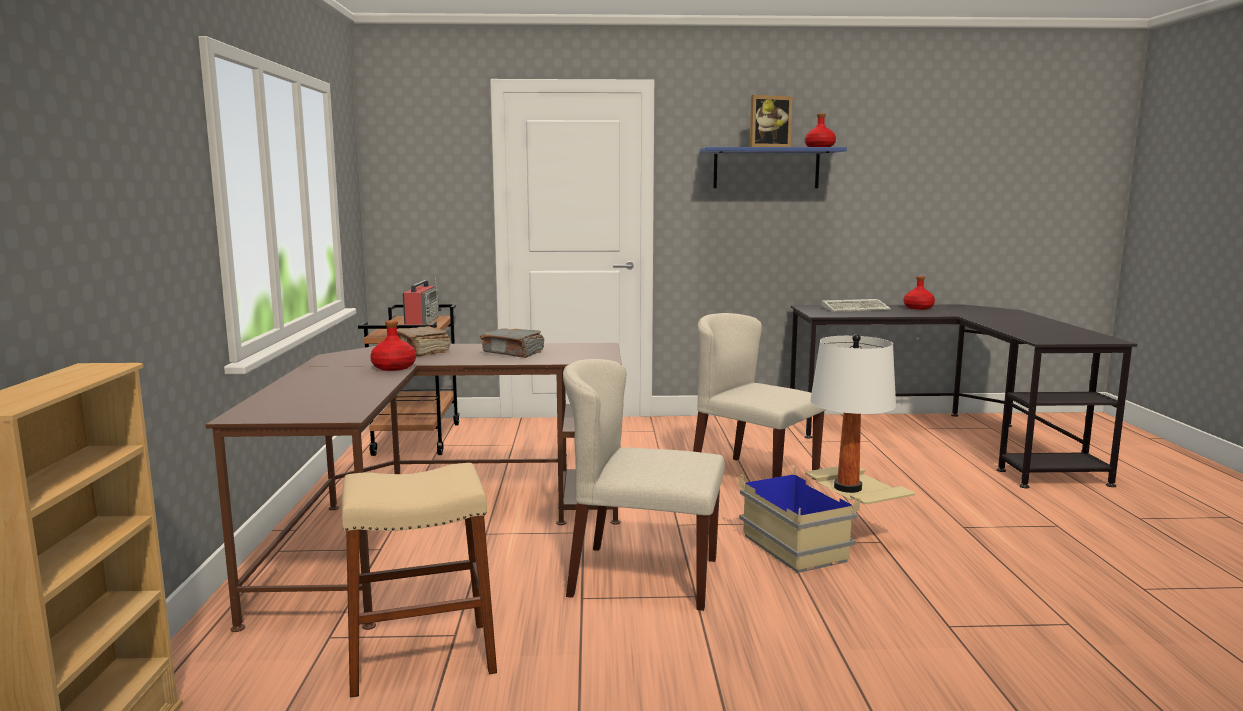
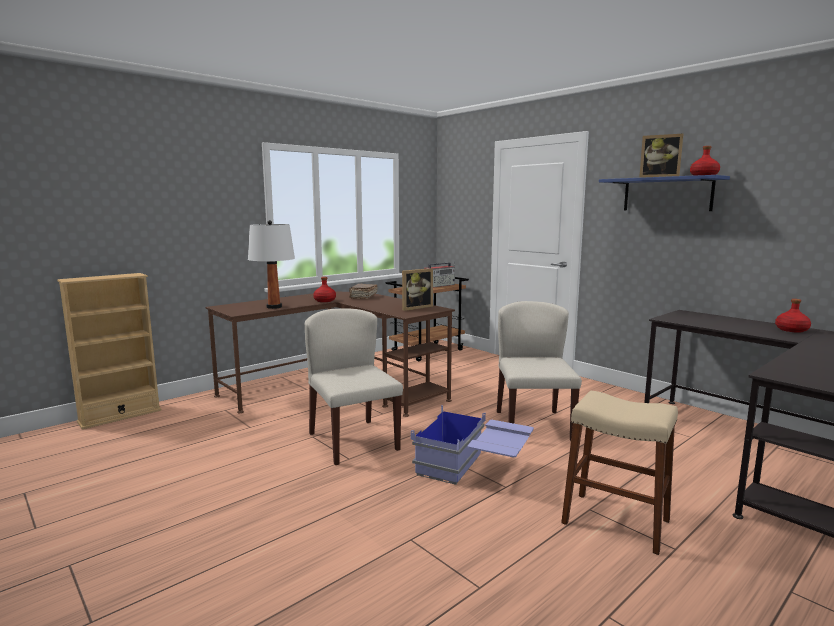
camera: 50 degrees right, 0 degrees up
beige stool [342,463,497,698] -> beige stool moved to [561,391,678,555]
grey book [480,328,544,358] -> none
beige storage box [739,466,915,573] -> blue storage box [411,405,534,485]
white table lamp [810,334,896,493] -> white table lamp moved to [248,220,295,309]
keyboard [822,299,891,312] -> none
none -> picture frame [402,268,433,311]

